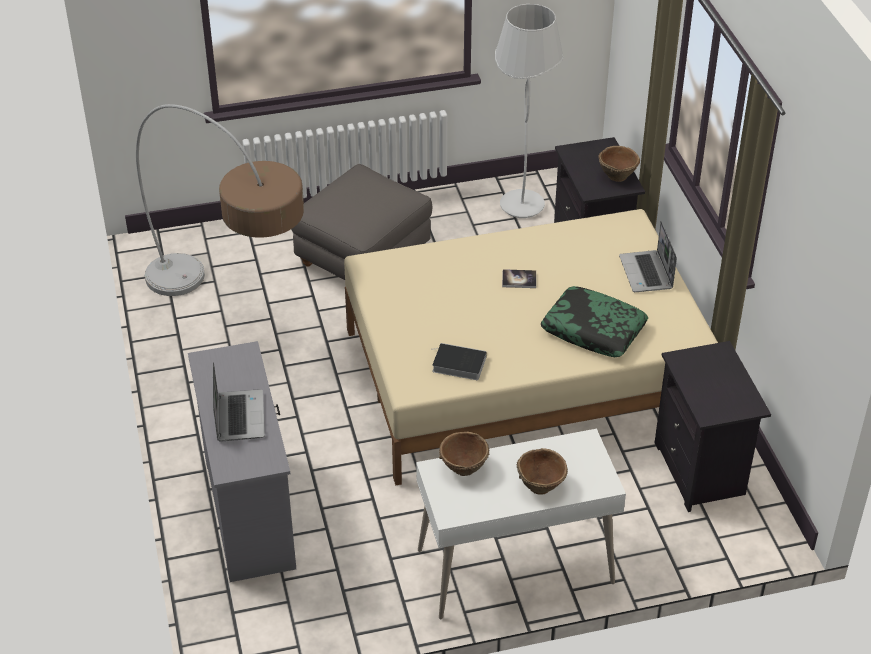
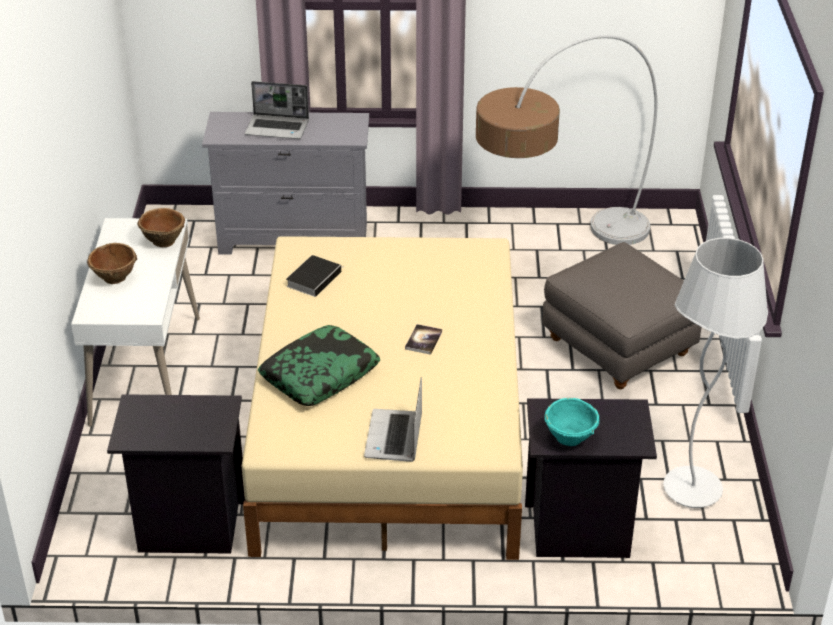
camera: 105 degrees right, 5 degrees down
brown bowl [598,146,640,182] -> turquoise bowl [544,398,599,446]
laptop [619,221,677,292] -> laptop turned 90 degrees counterclockwise [364,377,422,462]

